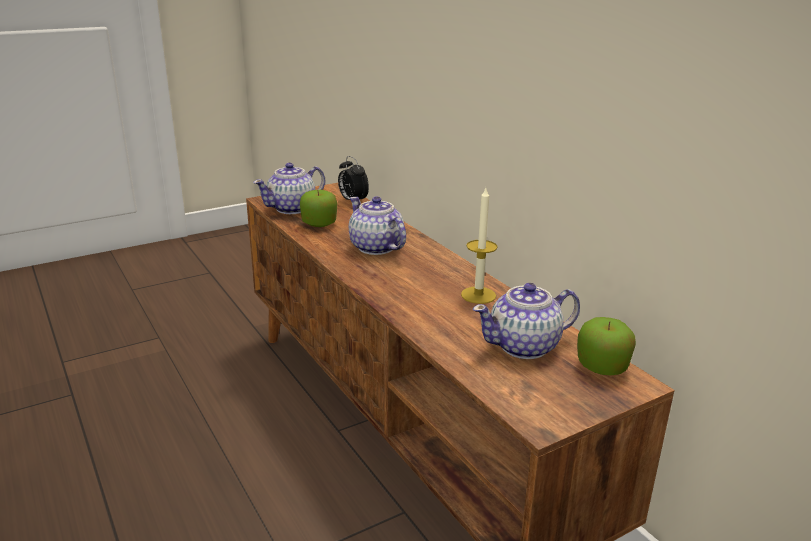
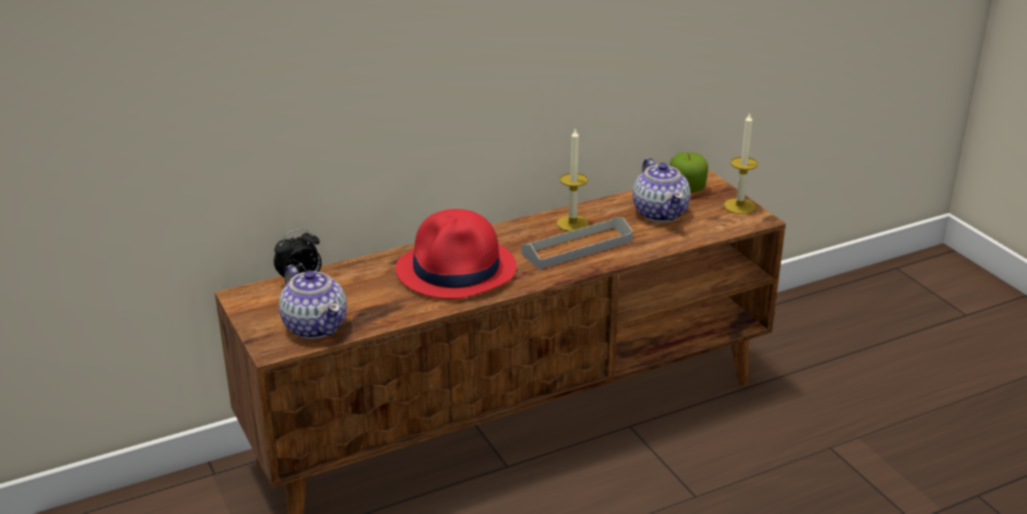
camera: 85 degrees left, 5 degrees up
apple [300,190,337,227] -> none
teapot [349,196,406,255] -> red hat [396,209,517,299]
none -> grey tray [521,217,633,270]
none -> candle [724,112,758,214]

